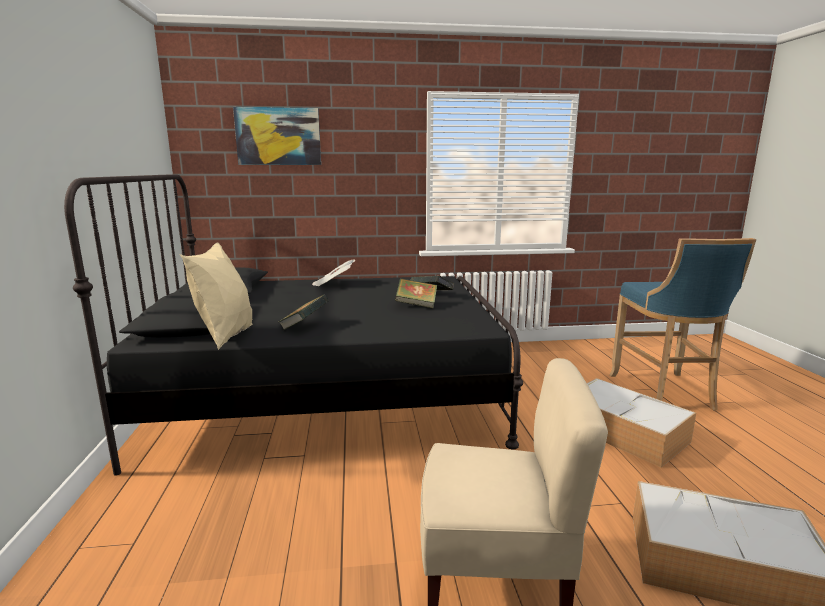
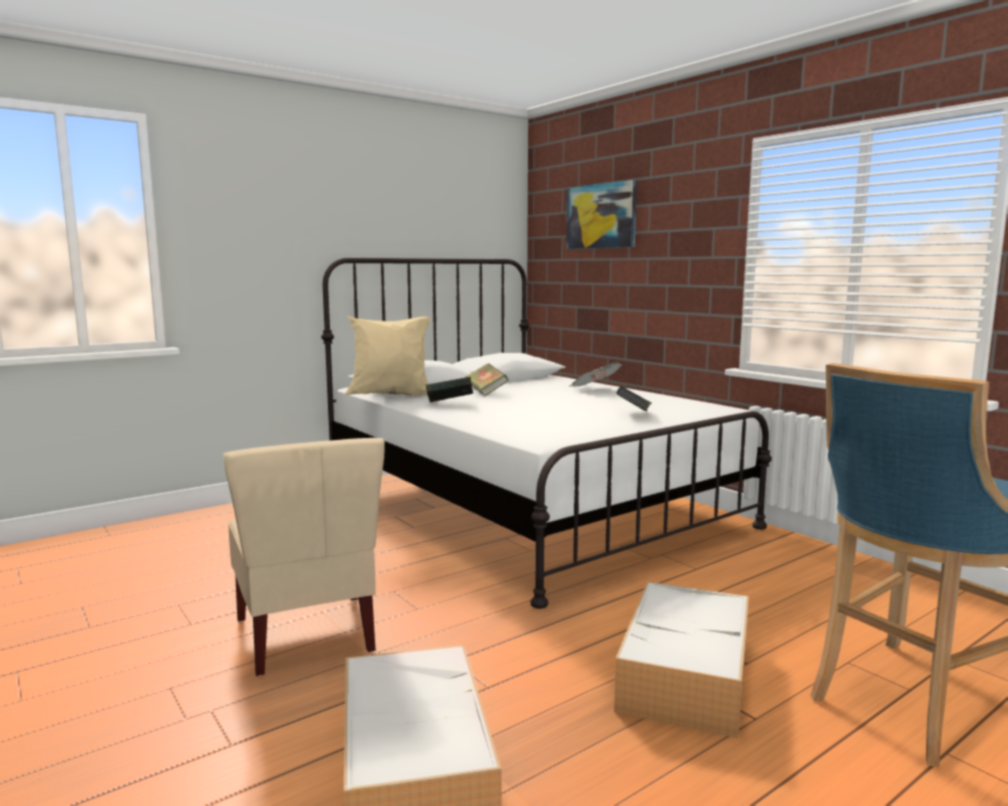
camera: 60 degrees right, 5 degrees down
black bed [64,174,523,476] -> white bed [321,257,772,609]
book [395,278,437,308] -> book moved to [466,363,509,396]

